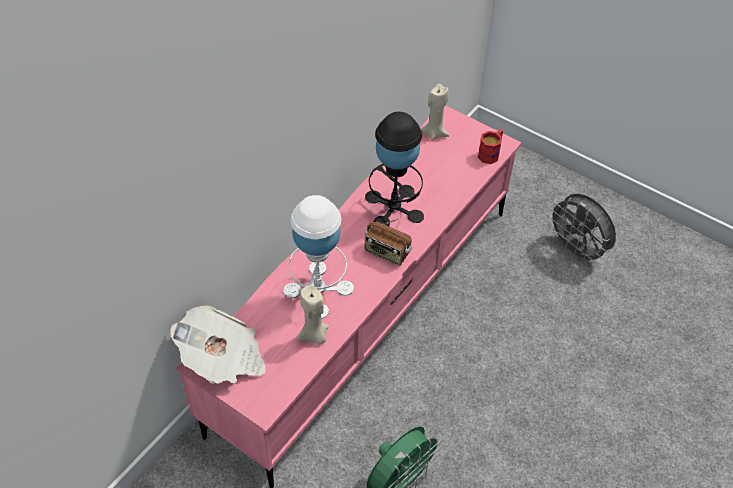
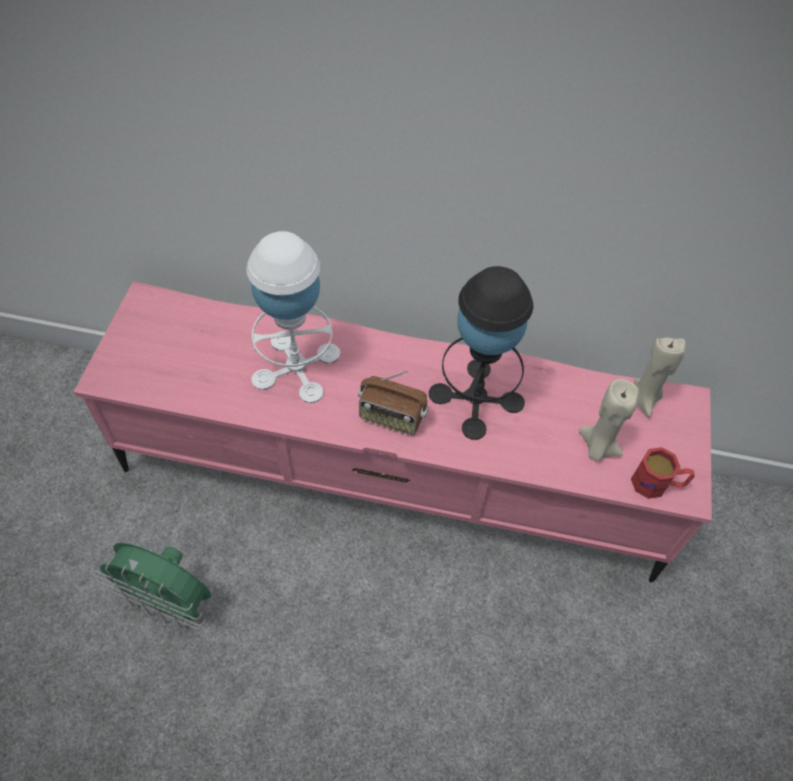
camera: 65 degrees right, 5 degrees up
newspaper [170,305,266,384] -> none
beige candle [297,285,329,345] -> beige candle moved to [579,379,638,462]
radio [365,218,412,266] -> radio turned 75 degrees counterclockwise [358,370,429,435]
grey fan [547,194,616,264] -> none

